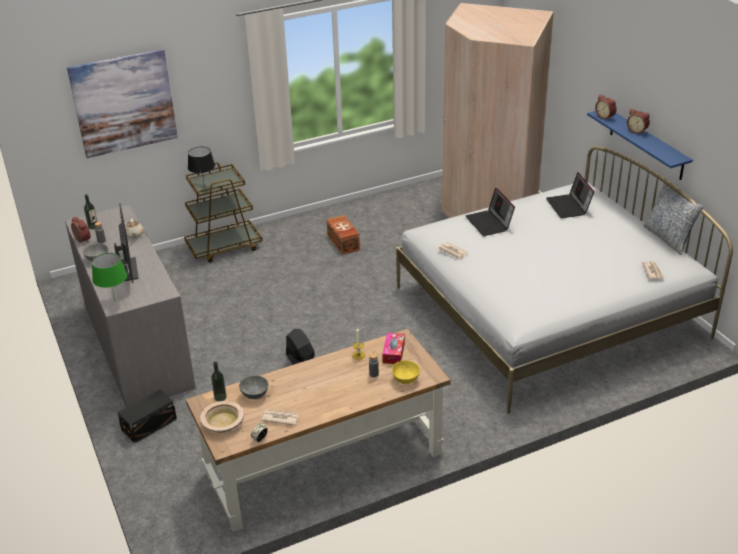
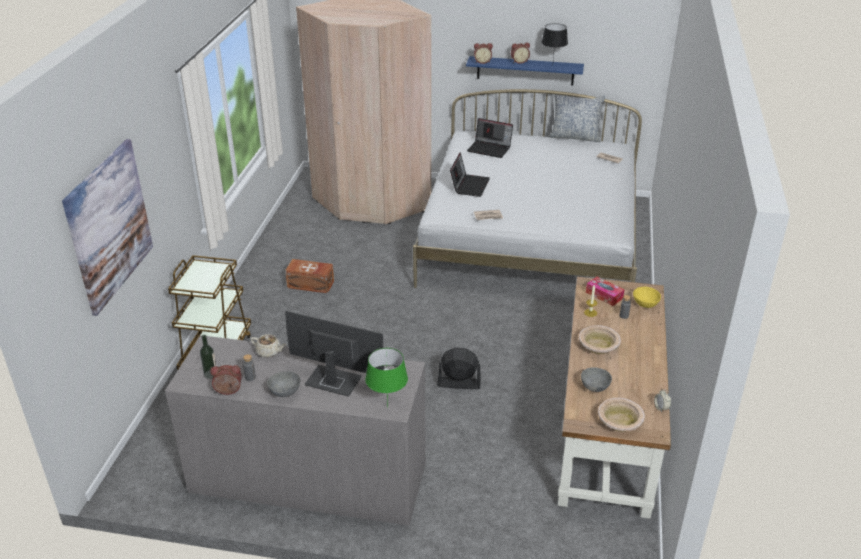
camera: 55 degrees left, 0 degrees up
black storage box [117,390,177,443] -> none
black table lamp [188,147,215,188] -> black table lamp moved to [541,23,568,60]
bottle [211,362,227,402] -> none
newspaper [262,410,299,425] -> none
laptop [465,187,515,236] -> laptop turned 90 degrees counterclockwise [450,152,490,197]
none -> beige bowl [579,325,621,354]

